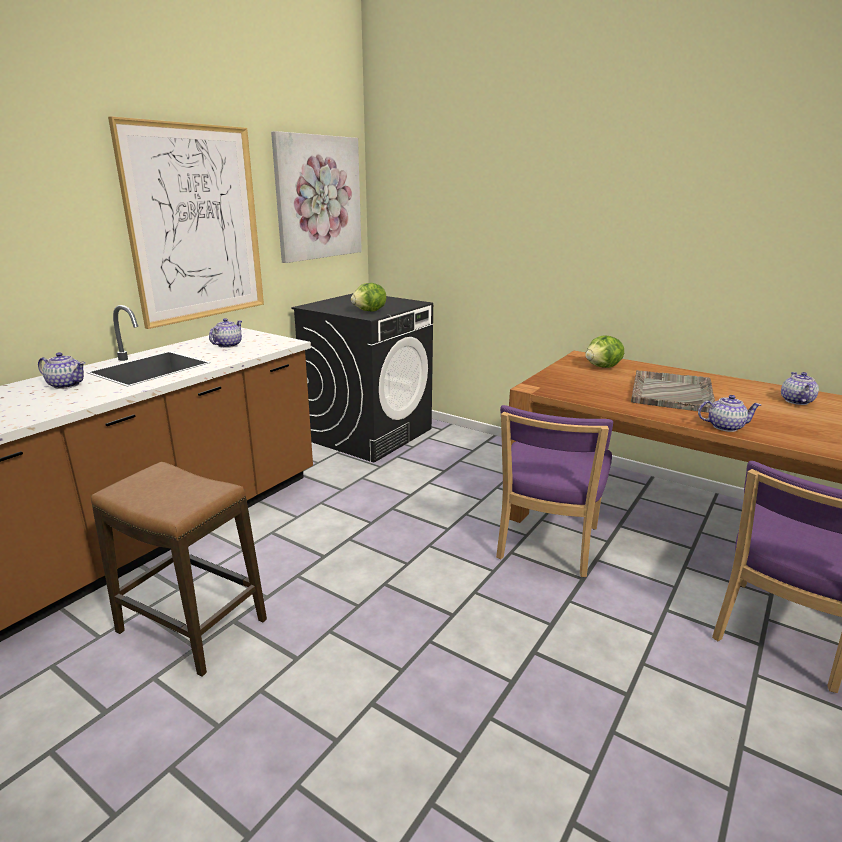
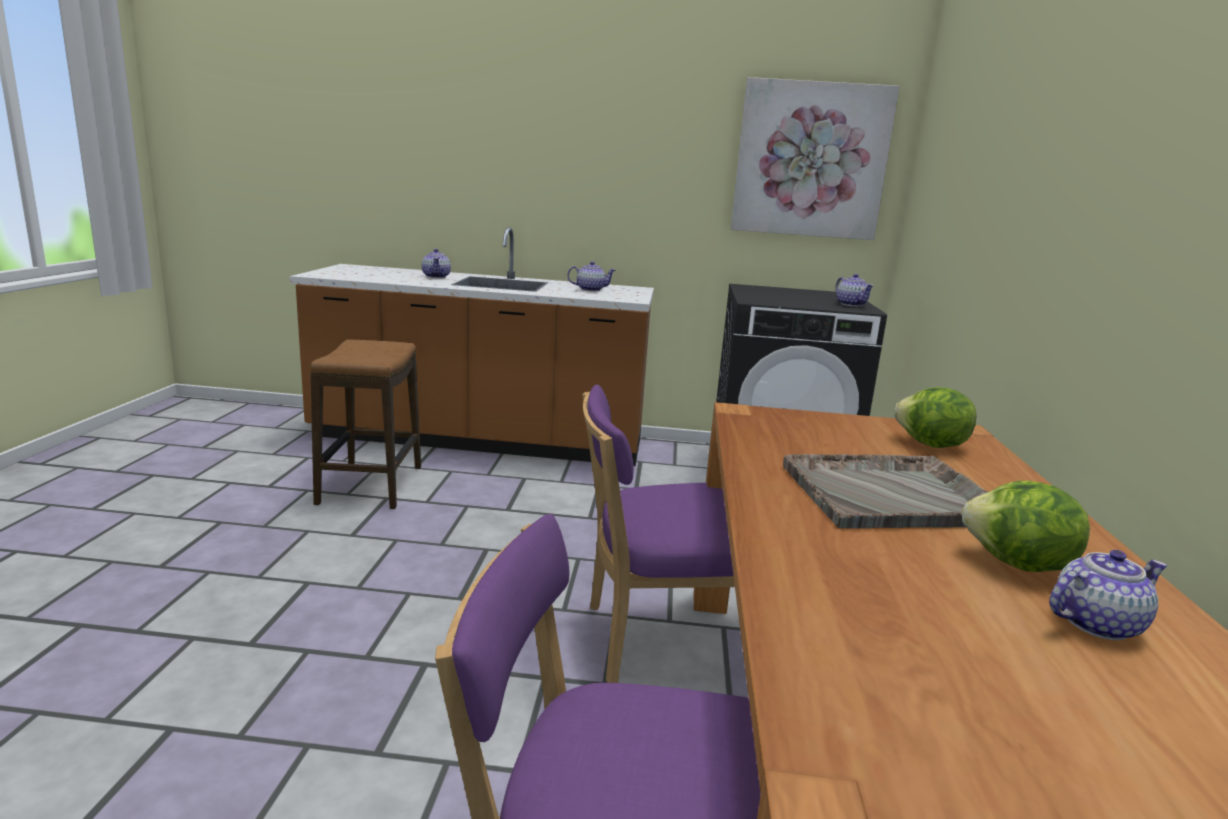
camera: 60 degrees right, 5 degrees down
picture [108,116,264,329] -> none
lettuce [351,283,386,312] -> lettuce moved to [962,481,1090,572]
teapot [698,395,761,432] -> teapot moved to [835,274,874,307]

